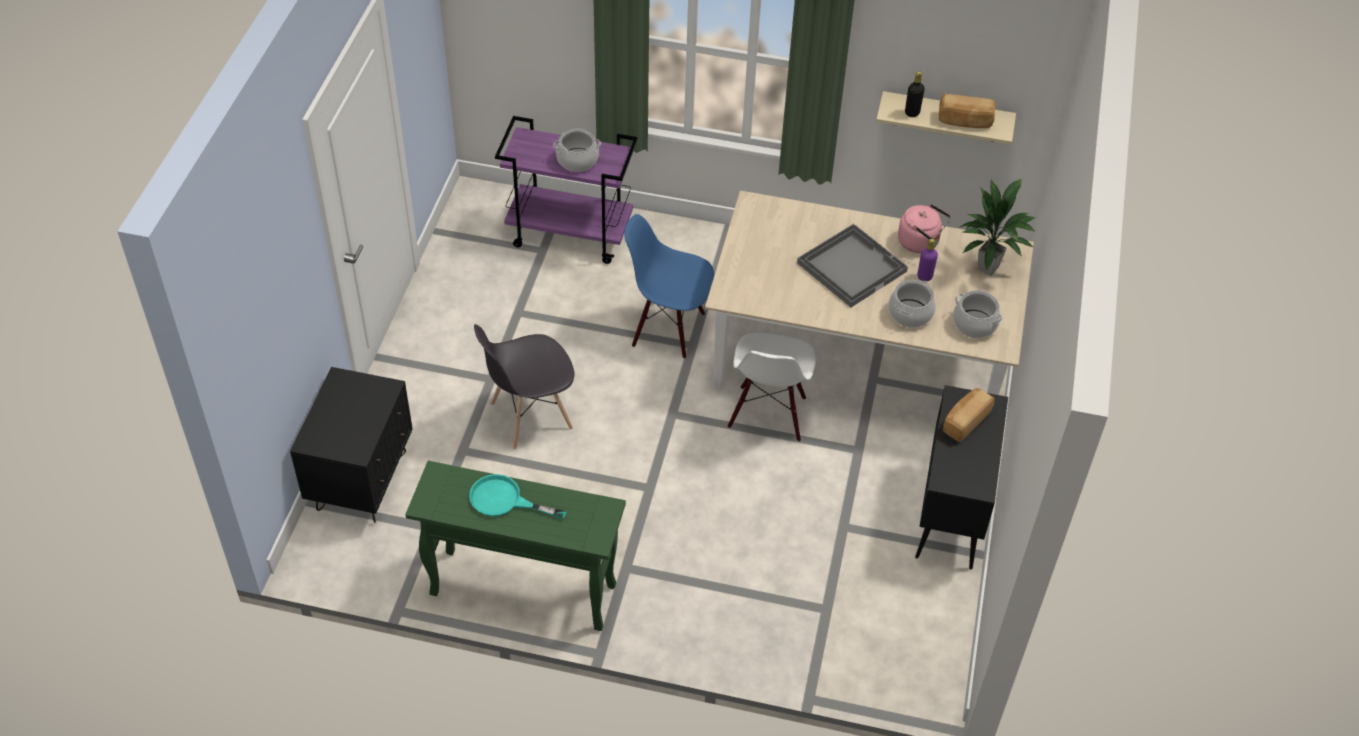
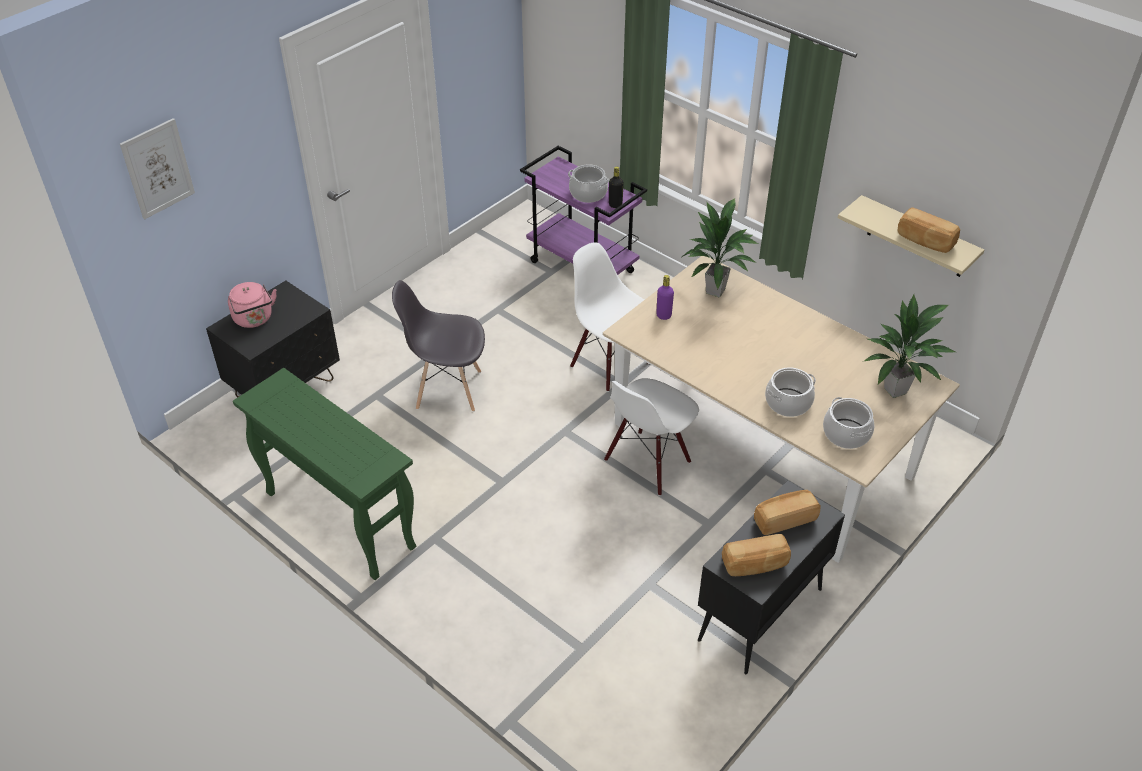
camera: 30 degrees right, 5 degrees down
turquoise frying pan [469,474,566,519] -> none
blue chair [624,214,714,358] -> white chair [570,242,649,392]
grey tray [797,224,908,307] -> none
pink kettle [898,204,951,253] -> pink kettle moved to [228,282,277,328]
black bottle [905,71,925,117] -> black bottle moved to [609,166,624,208]
purple bottle [917,239,938,281] -> purple bottle moved to [656,275,674,320]
none -> picture [120,118,195,219]
none -> potted plant [681,198,758,297]
none -> bread [722,534,791,576]

